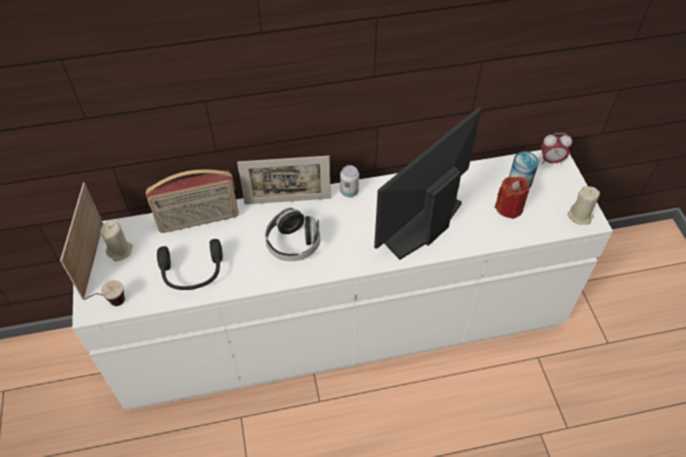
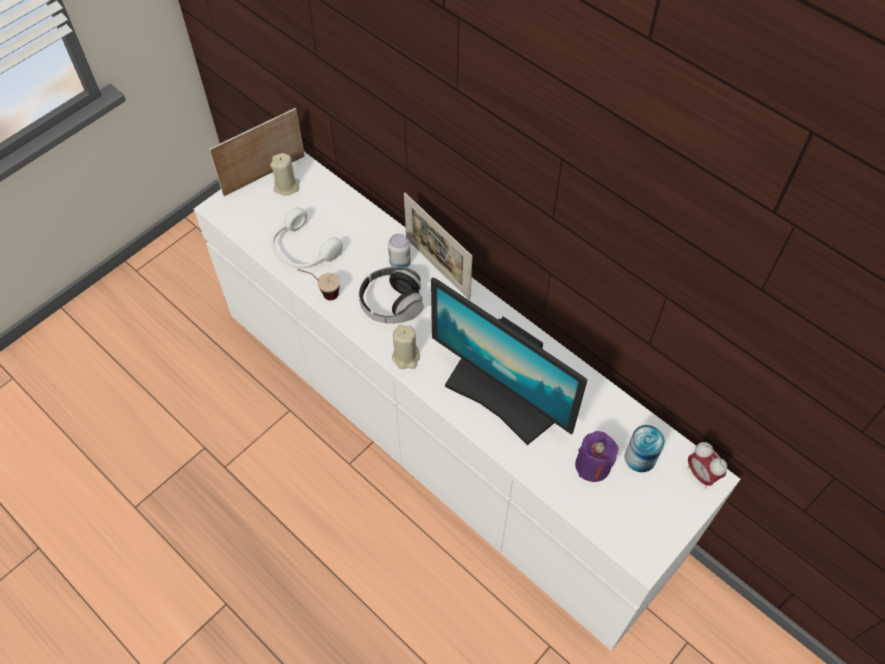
camera: 55 degrees right, 5 degrees up
cup [83,280,125,306] -> cup moved to [297,269,340,300]
radio [146,169,239,233] -> none
black headphones [157,239,223,290] -> white headphones [271,208,343,268]
can [340,165,359,197] -> can moved to [388,234,411,267]
monitor [374,107,481,260] -> monitor turned 150 degrees counterclockwise [431,278,587,445]
red candle [495,177,530,219] -> purple candle [575,431,618,482]
beige candle [567,186,600,225] -> beige candle moved to [392,325,420,369]

